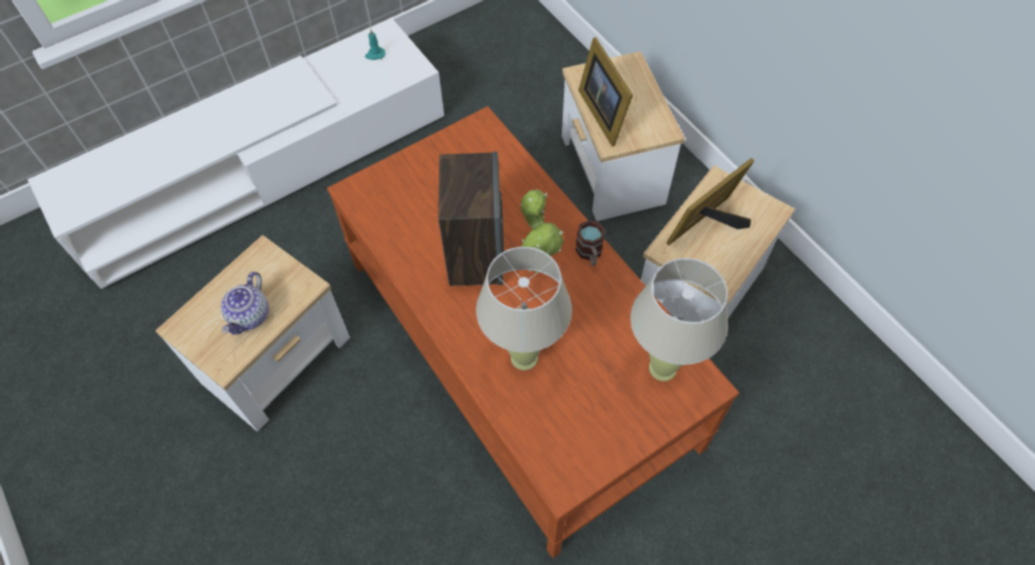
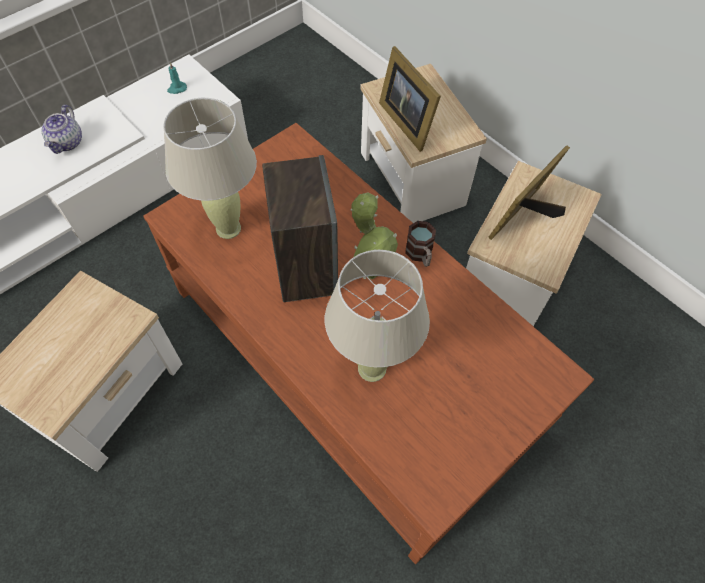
camera: 10 degrees left, 0 degrees up
teapot [221,272,269,335] -> teapot moved to [42,105,82,154]
beige table lamp [630,258,728,381] -> beige table lamp moved to [163,98,257,239]

